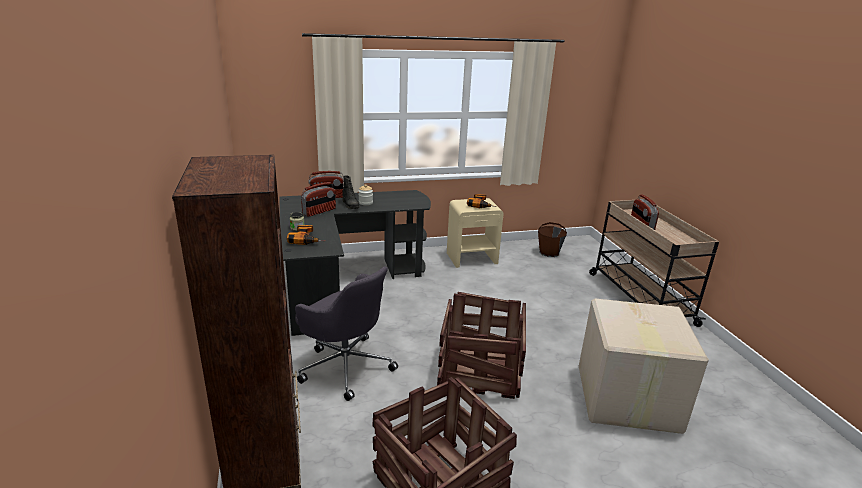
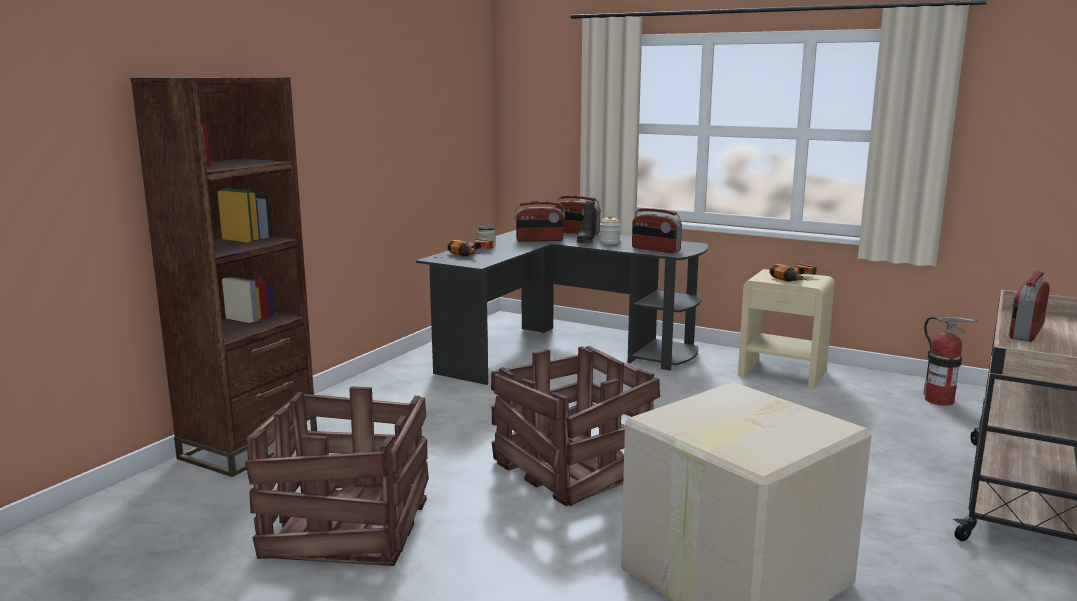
camera: 45 degrees right, 10 degrees down
grey office chair [295,266,398,401] -> none
brown bucket [538,222,567,257] -> fire extinguisher [923,317,977,406]
none -> radio [632,208,682,253]

